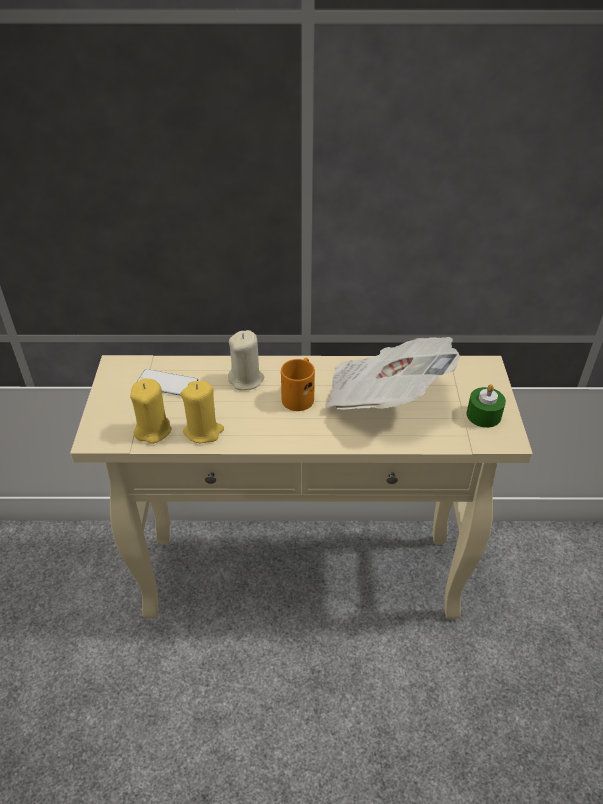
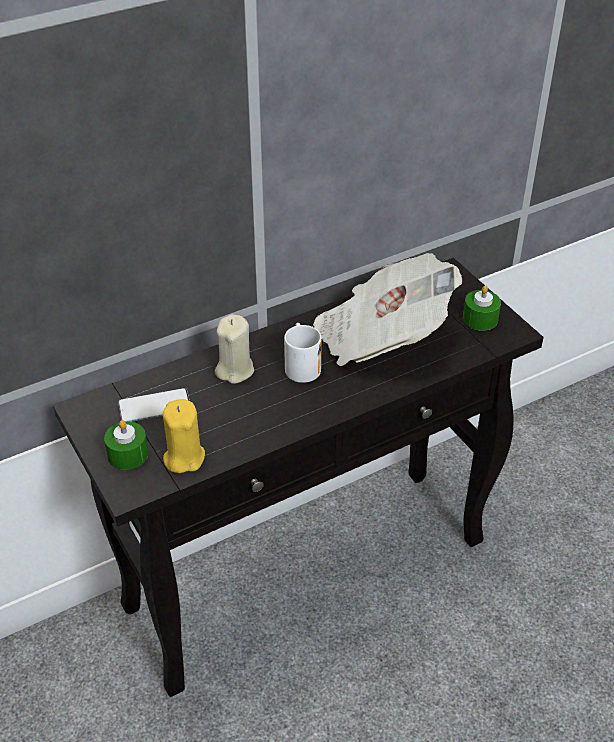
camera: 30 degrees left, 0 degrees up
beige console table [70,355,533,619] -> black console table [53,258,544,697]
yellow candle [181,381,224,443] -> none
orange mug [281,358,315,411] -> white mug [284,323,322,383]
none -> green candle [104,420,148,470]

